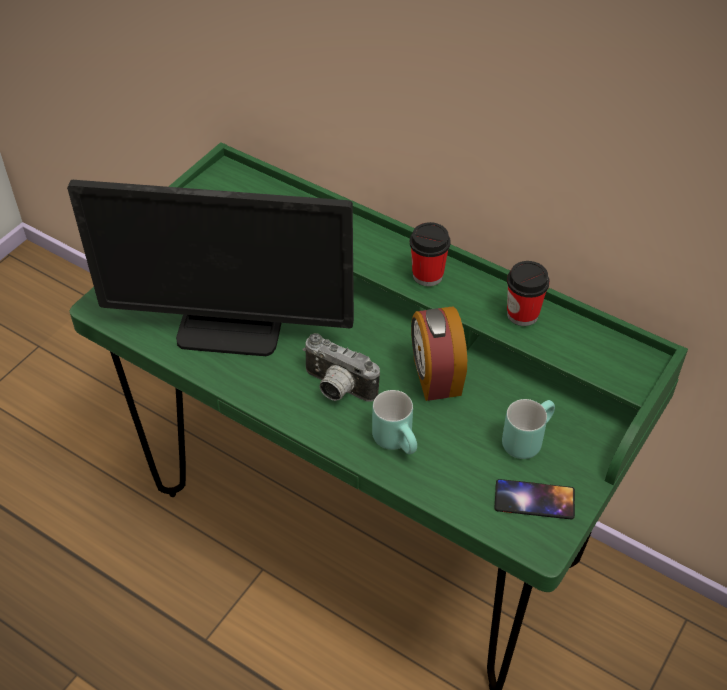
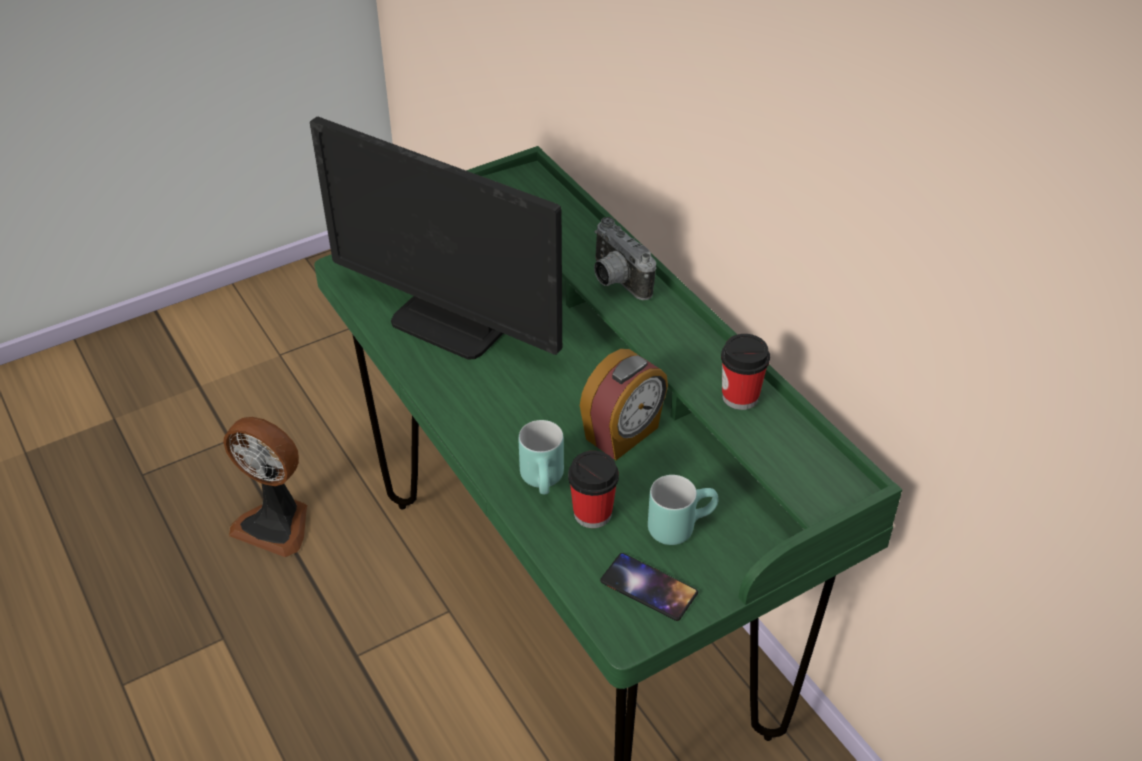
camera: 25 degrees right, 5 degrees down
camera [303,333,380,402] -> camera moved to [594,217,656,300]
cup [410,222,451,286] -> cup moved to [568,451,619,528]
alarm clock [411,306,467,401] -> alarm clock turned 150 degrees counterclockwise [580,349,668,460]
none -> fan [223,417,307,557]

